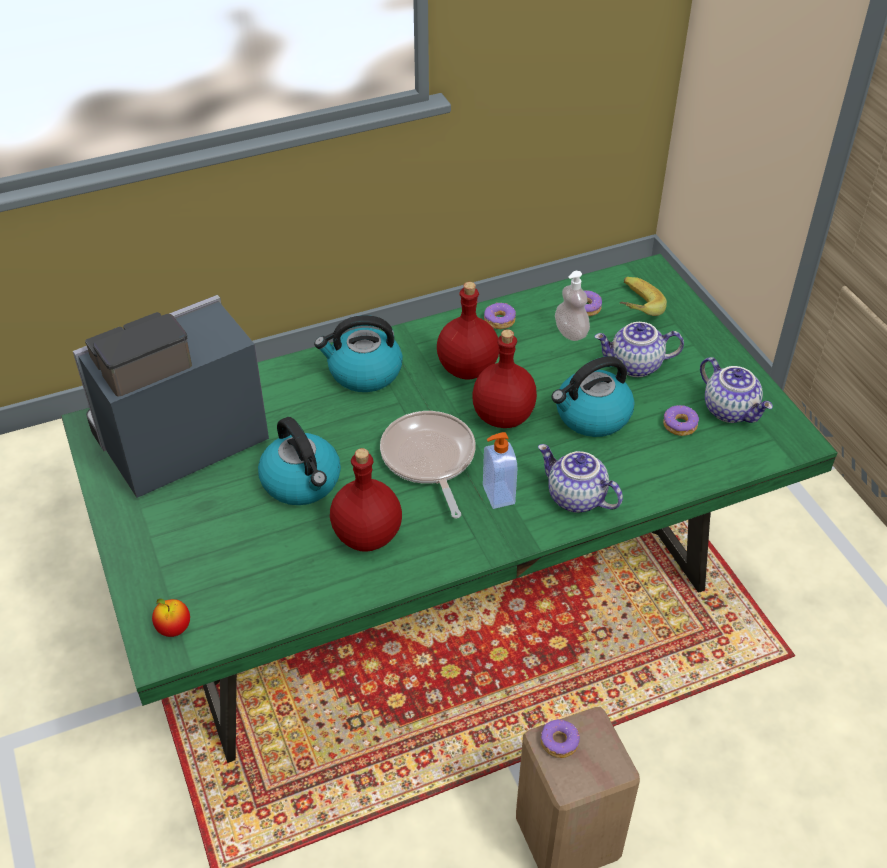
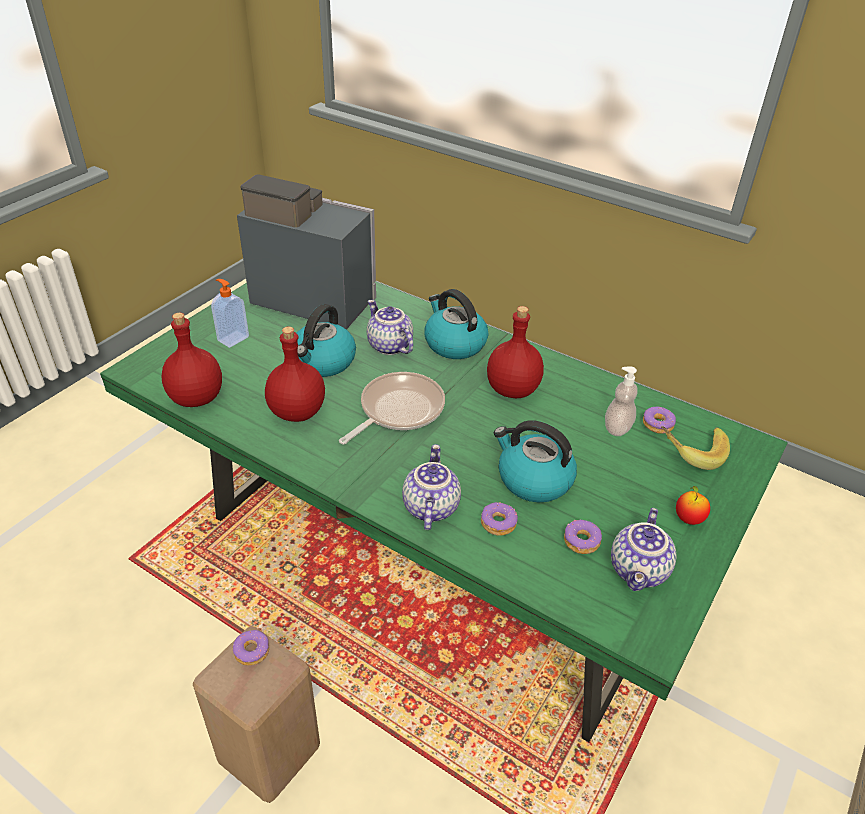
camera: 55 degrees right, 5 degrees down
apple [152,599,190,637] -> apple moved to [676,486,710,525]
red bottle [472,329,537,428] -> red bottle moved to [161,313,222,407]
soap dispenser [483,432,517,509] -> soap dispenser moved to [211,279,249,348]
donut [484,302,516,329] -> donut moved to [481,502,518,536]
teapot [594,322,684,377] -> teapot moved to [367,300,413,355]

